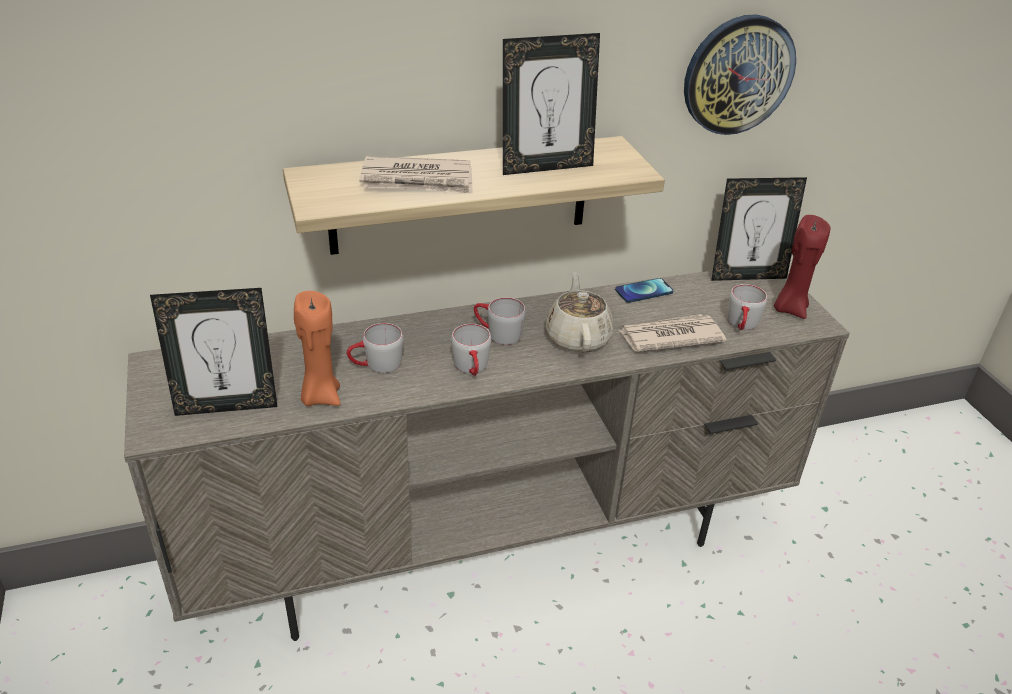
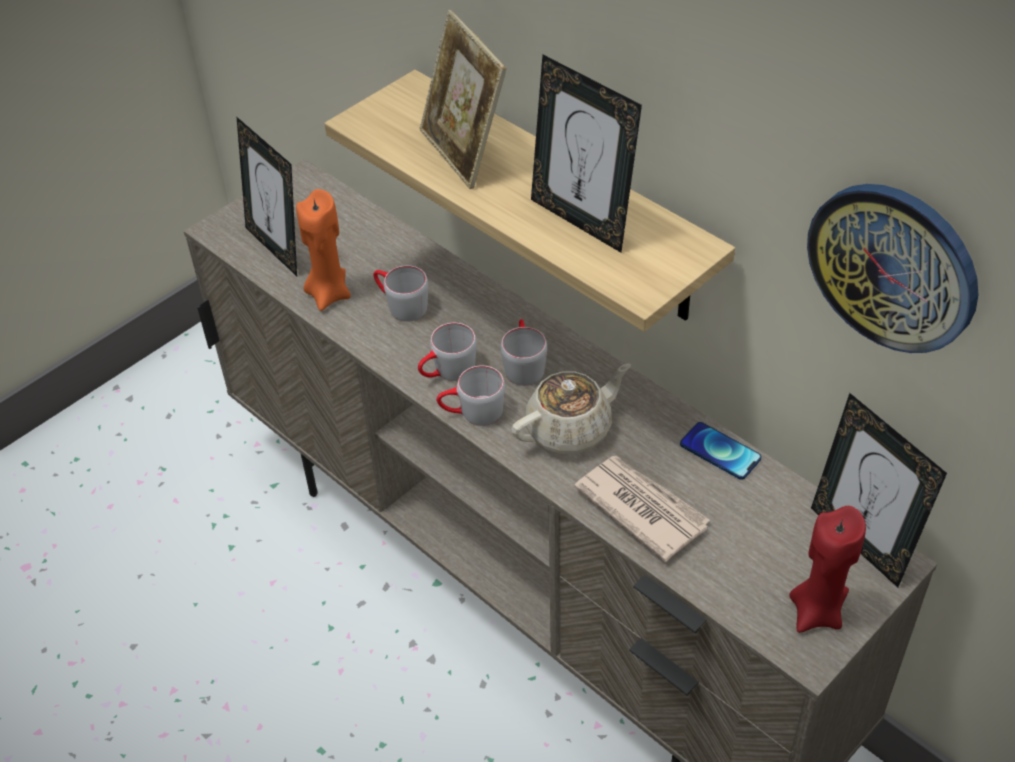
camera: 65 degrees right, 10 degrees up
newspaper [359,156,473,193] -> picture frame [420,10,507,189]
grey mug [727,284,767,330] -> grey mug moved to [437,365,505,426]

